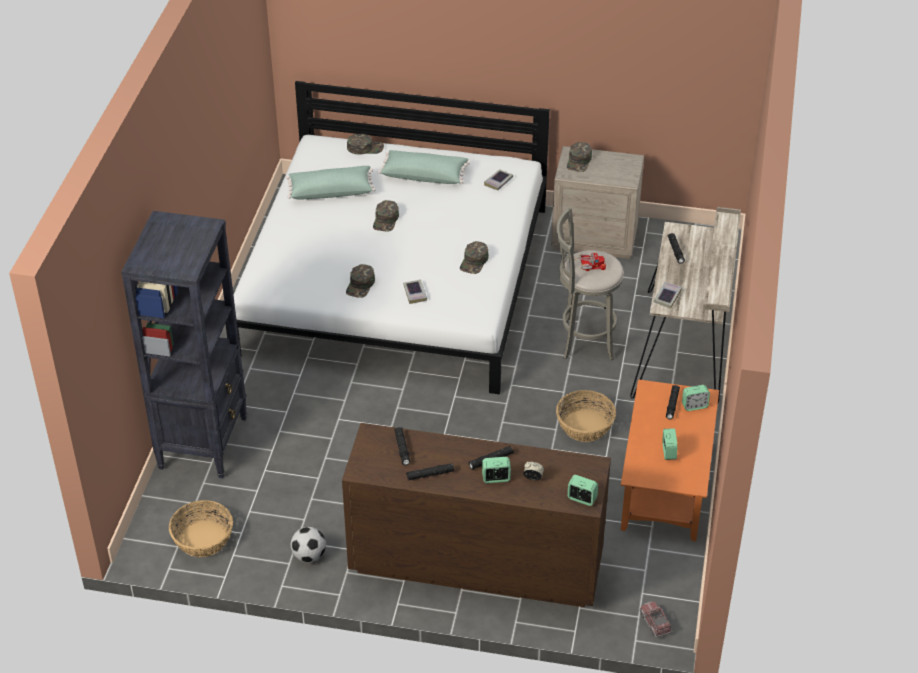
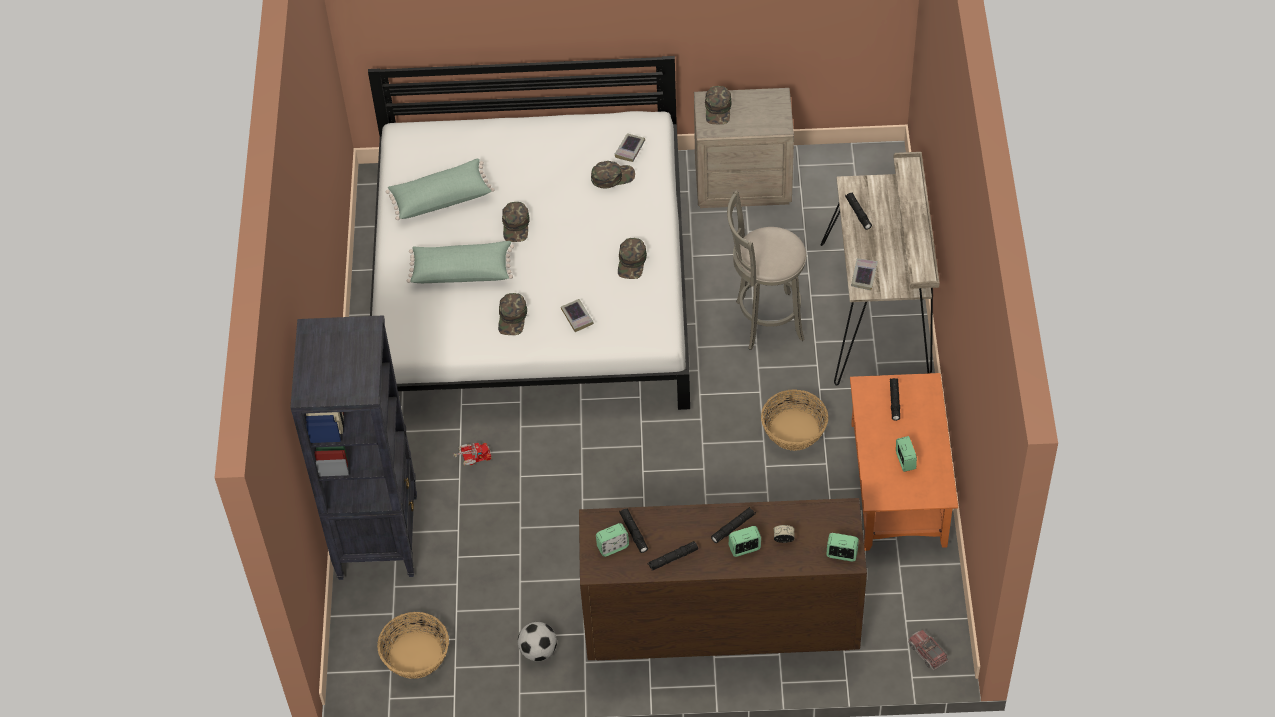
camera: 10 degrees left, 10 degrees up
green cap [347,134,384,154] -> green cap moved to [591,161,635,188]
green pillow [378,150,470,184] -> green pillow moved to [407,241,514,283]
toy truck [575,252,606,271] -> toy truck moved to [454,443,491,466]
alarm clock [682,385,710,411] -> alarm clock moved to [596,523,629,557]

